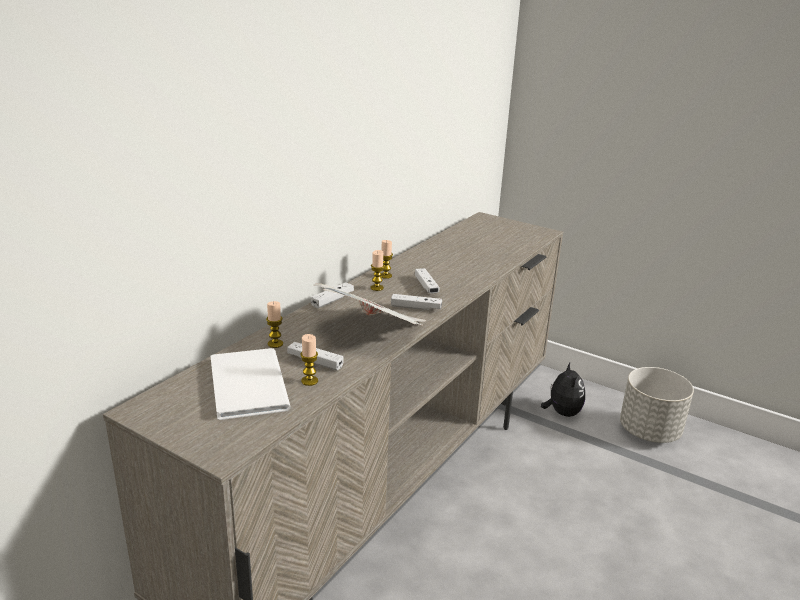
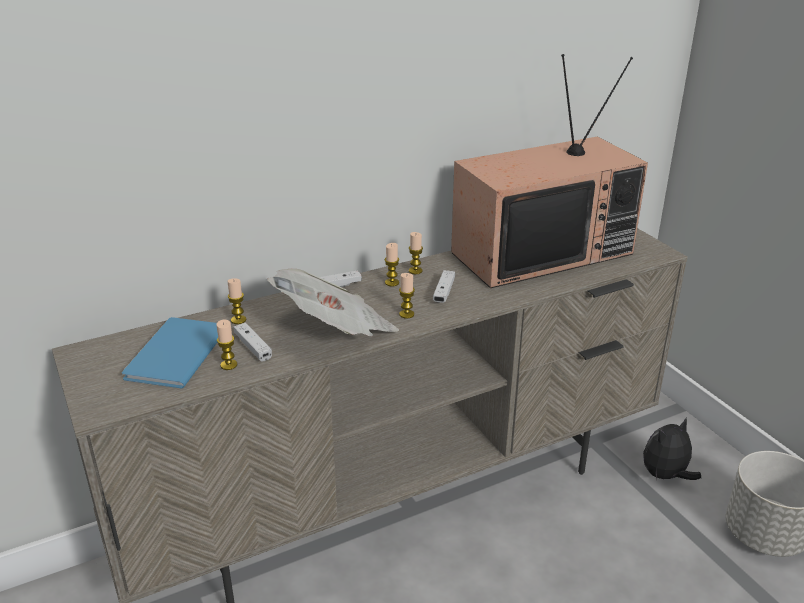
camera: 30 degrees right, 5 degrees up
white book [211,348,291,420] -> blue book [122,317,218,388]
white game controller [391,294,442,310] -> candle [399,273,415,319]
plush toy [541,363,585,417] -> plush toy turned 150 degrees counterclockwise [643,418,701,480]
none -> television [451,54,648,288]

